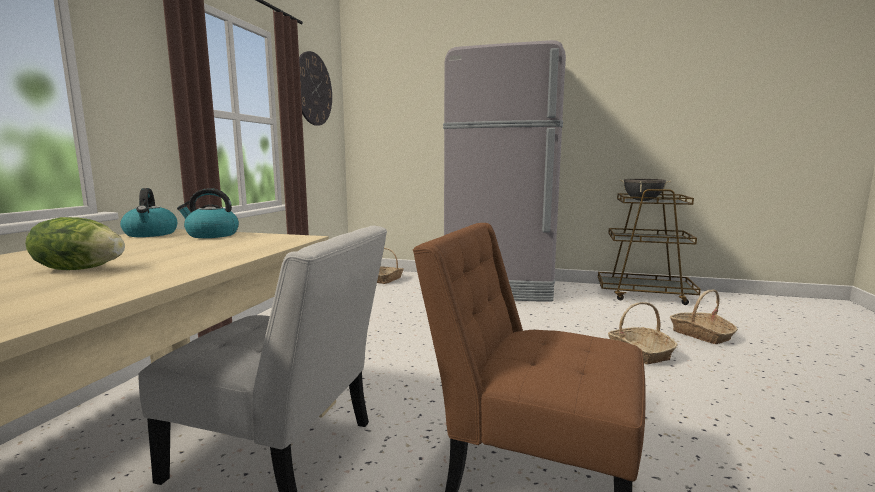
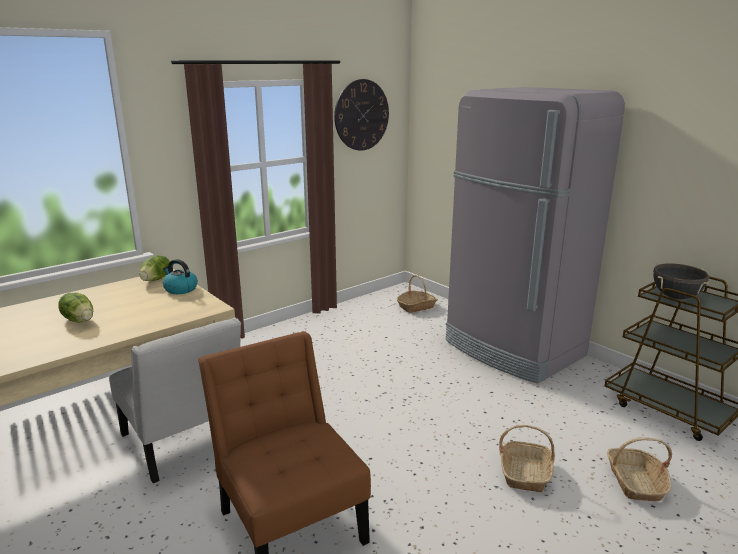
camera: 35 degrees right, 10 degrees up
kettle [120,188,177,237] -> lettuce [140,255,170,281]

